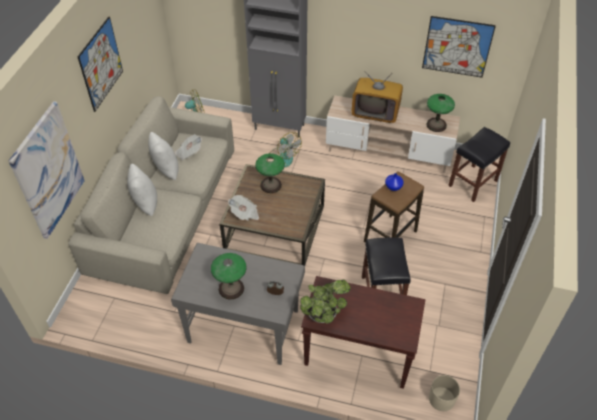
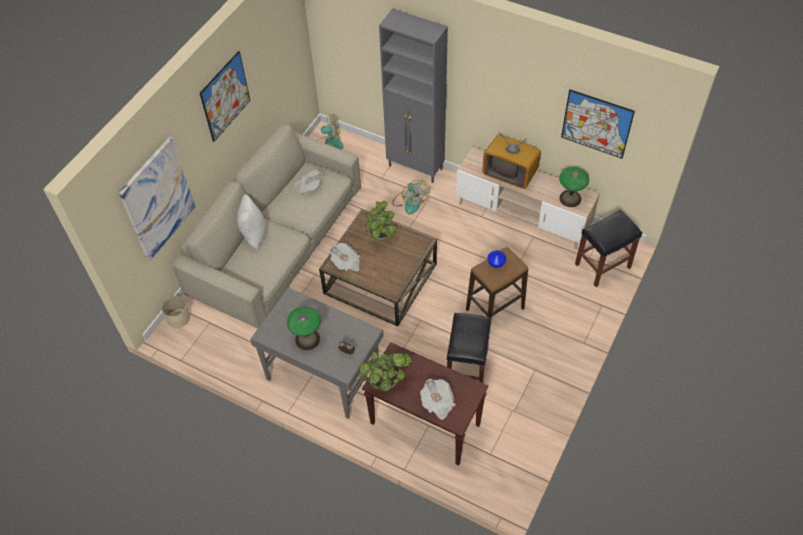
camera: 15 degrees right, 5 degrees up
white pillow [148,132,179,180] -> none
table lamp [255,153,285,193] -> potted plant [365,201,396,240]
beige planter [429,375,460,411] -> beige planter moved to [162,297,190,328]
none -> newspaper [420,379,456,420]

